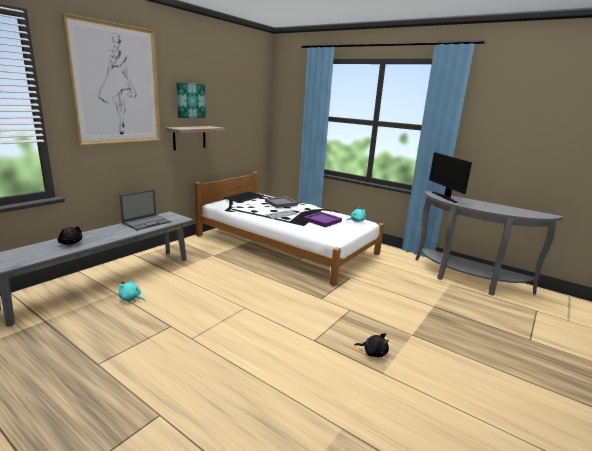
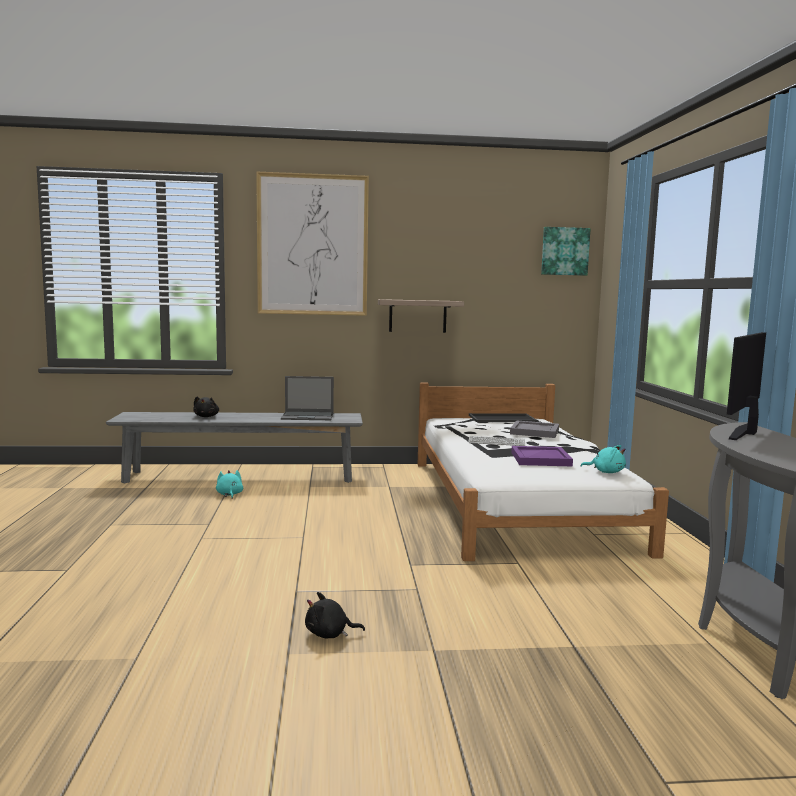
camera: 50 degrees right, 10 degrees down
picture [176,82,206,118] -> picture moved to [541,227,590,276]
black plush toy [354,333,389,357] -> black plush toy turned 105 degrees clockwise [305,592,365,639]

